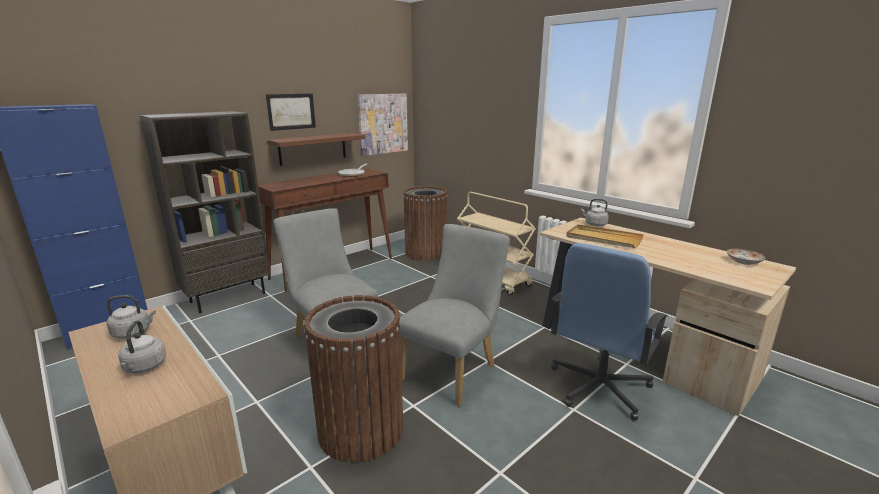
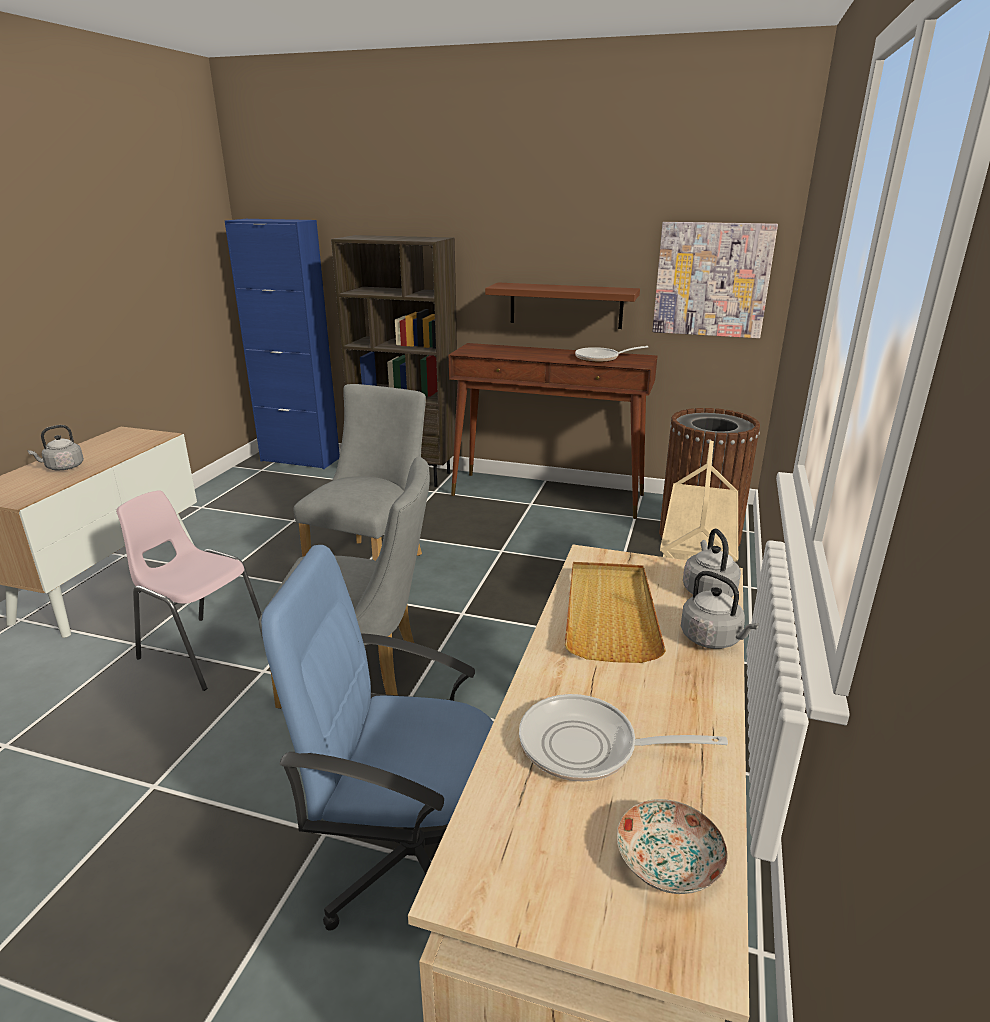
camera: 60 degrees right, 5 degrees up
grey kettle [106,295,156,339] -> grey kettle moved to [681,571,759,649]
picture [266,93,316,131] -> none
brown trash can [304,295,403,463] -> pink chair [116,490,261,691]
none -> frying pan [519,694,728,782]

